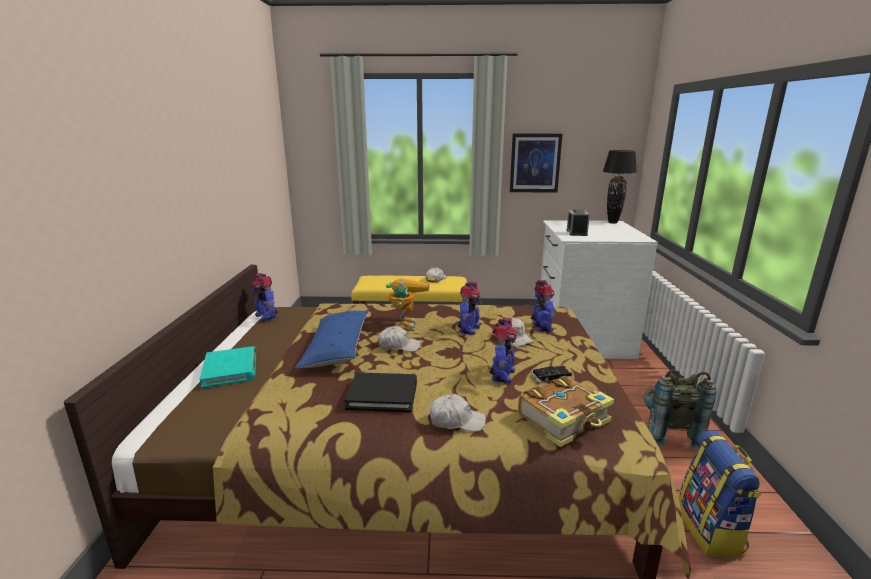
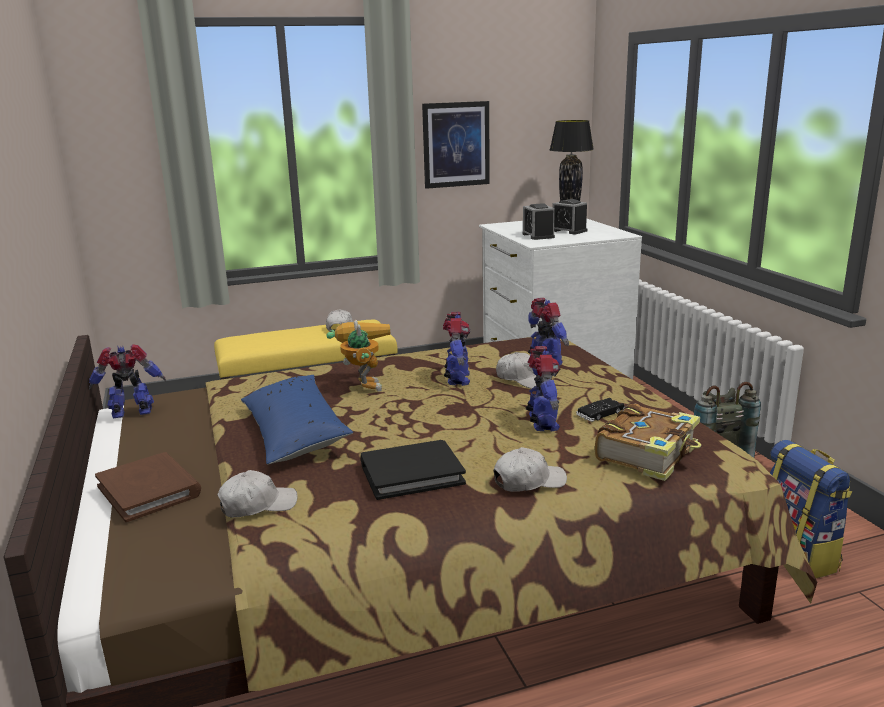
camera: 20 degrees left, 0 degrees up
turquoise book [199,346,257,388] -> brown book [95,452,201,522]
toy robot [251,273,278,322] -> toy robot turned 135 degrees clockwise [89,344,166,418]
white cap [378,326,421,352] -> white cap moved to [217,470,298,517]
none -> alarm clock [553,199,588,234]

